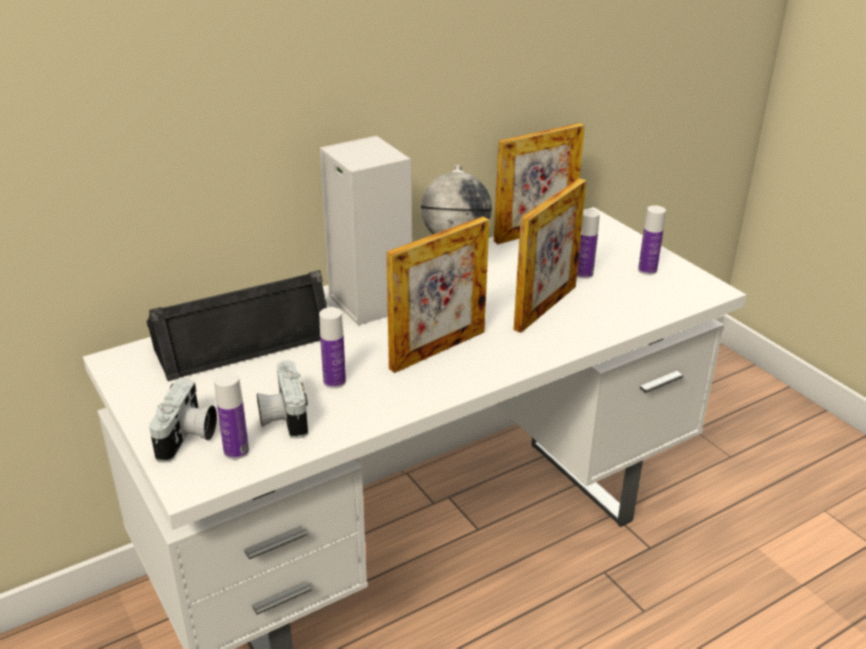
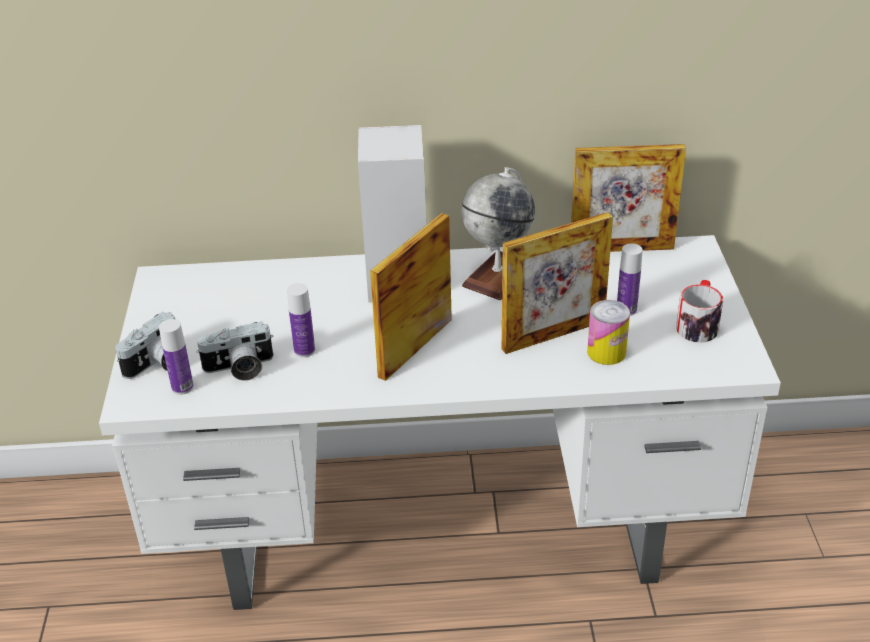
camera: 30 degrees right, 5 degrees up
black speaker [147,270,327,381] -> none
camera [257,360,308,439] -> camera turned 120 degrees counterclockwise [196,321,274,381]
picture frame [386,216,489,373] -> picture frame turned 135 degrees clockwise [370,213,452,381]
bottle [638,205,666,275] -> mug [676,280,723,343]
none -> can [587,300,630,365]

